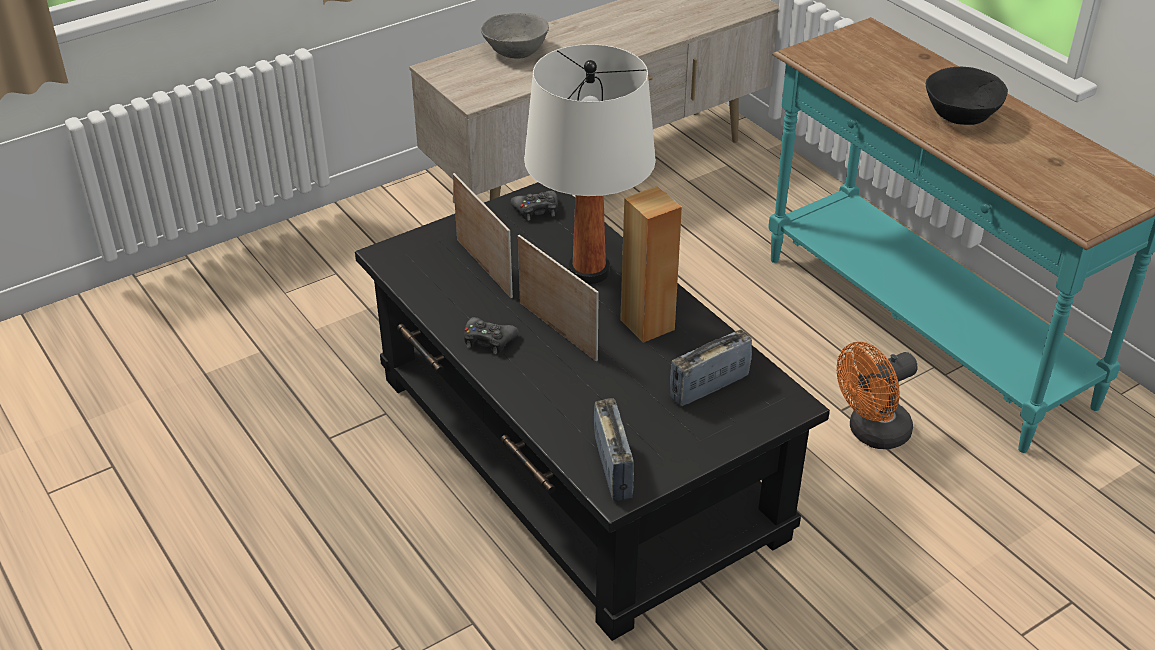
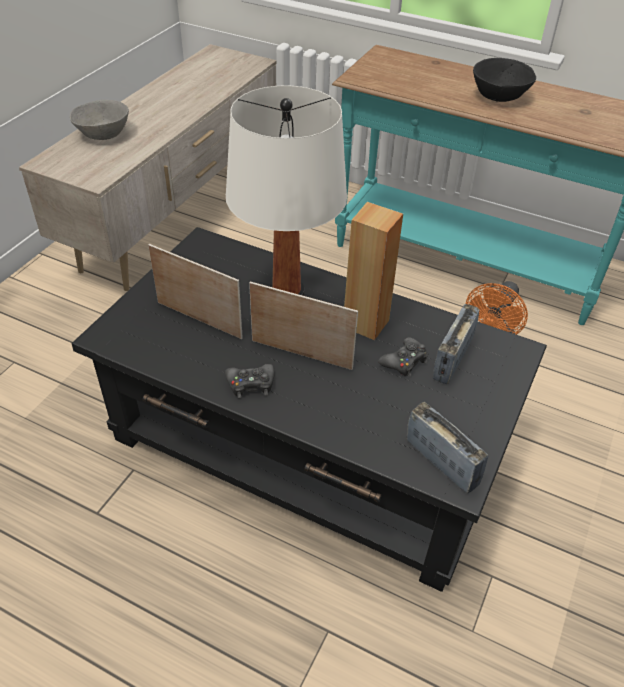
camera: 30 degrees left, 5 degrees up
black game controller [511,191,558,221] -> black game controller moved to [378,337,428,377]

